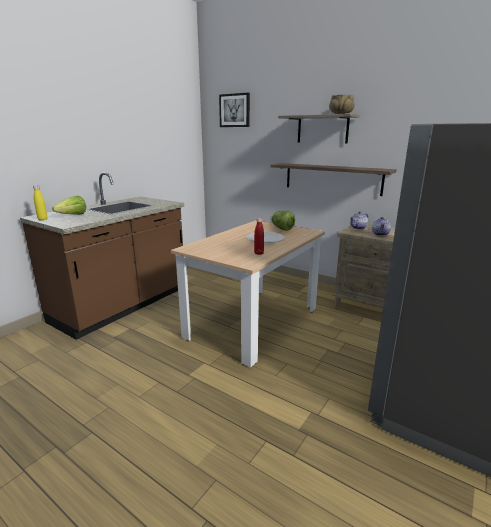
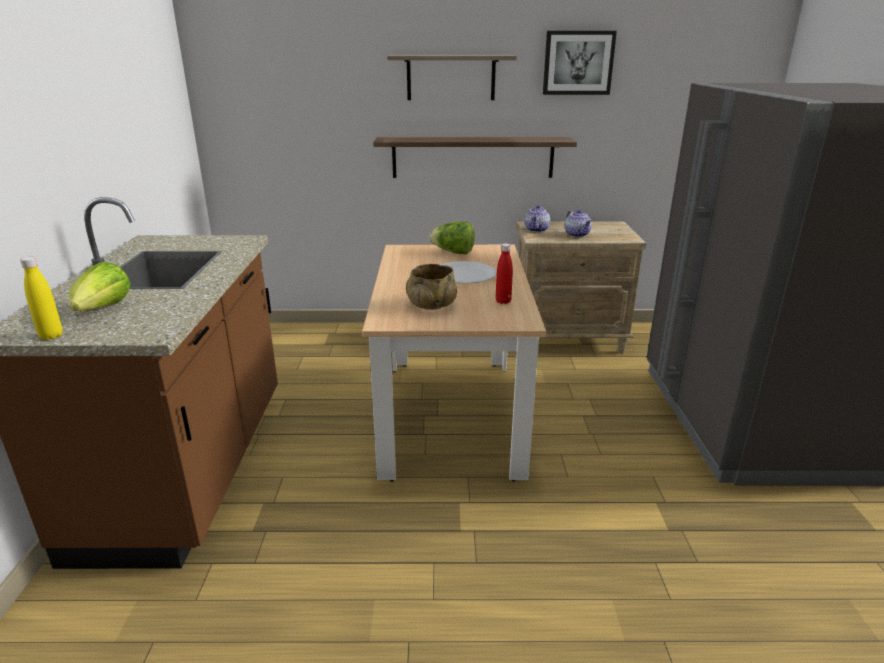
camera: 35 degrees left, 5 degrees up
picture [219,93,250,127] -> picture moved to [543,31,617,95]
beige bowl [329,95,355,114] -> beige bowl moved to [406,264,457,310]

